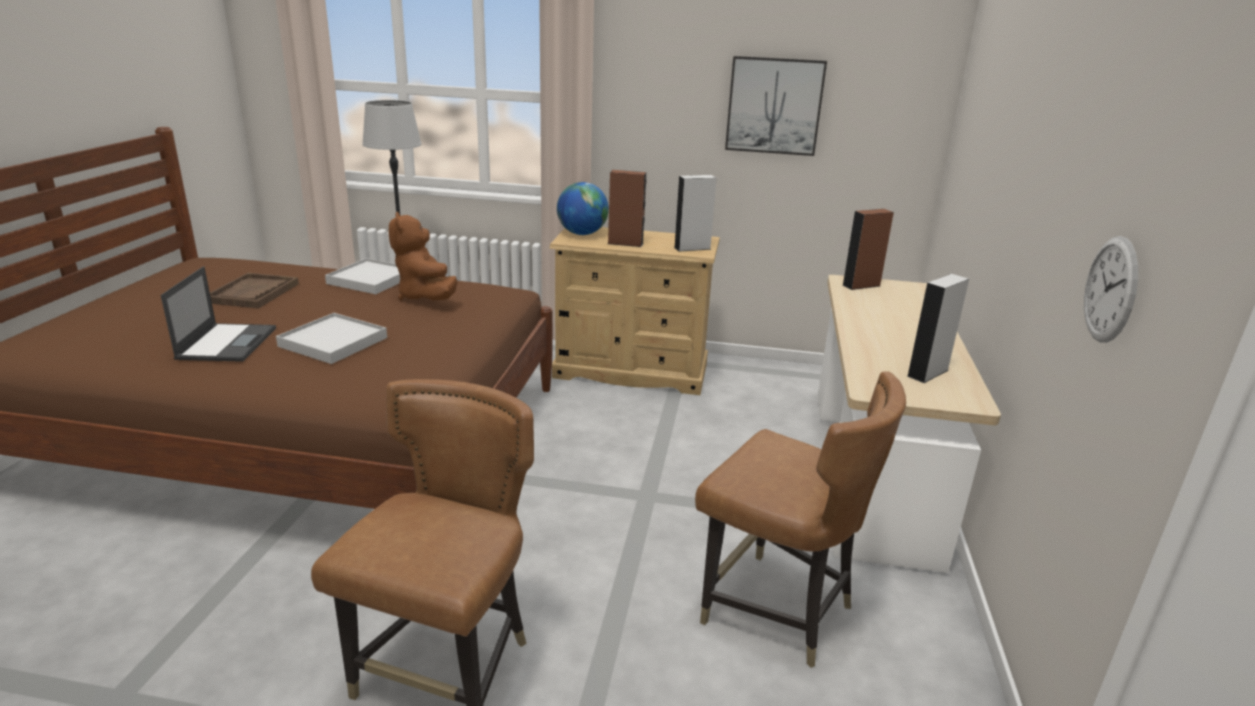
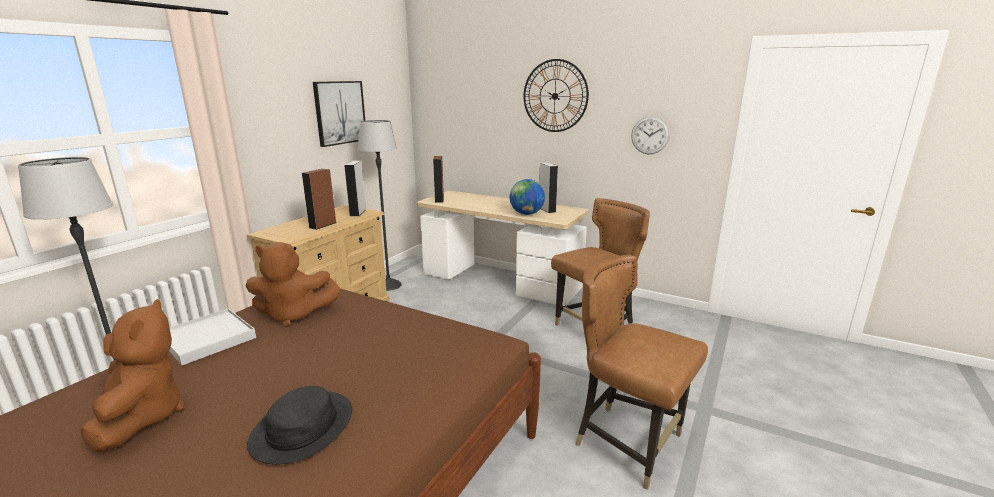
camera: 70 degrees left, 5 degrees down
laptop [161,266,276,362] -> black hat [247,386,352,465]
brown tray [210,273,299,309] -> brown plush toy [81,299,184,452]
white tray [276,313,387,364] -> none
globe [557,182,609,235] -> globe moved to [510,179,545,215]
none -> floor lamp [358,120,402,291]
none -> wall clock [523,59,589,132]

